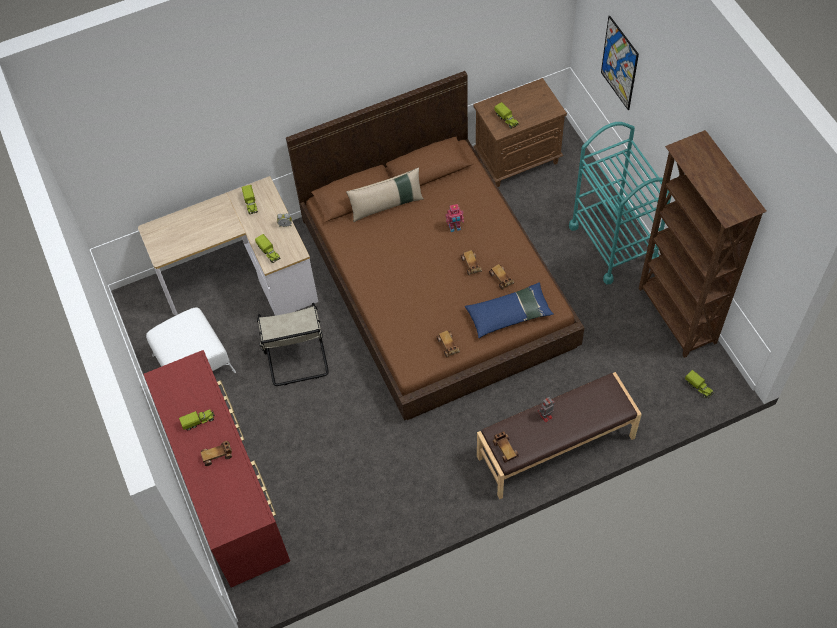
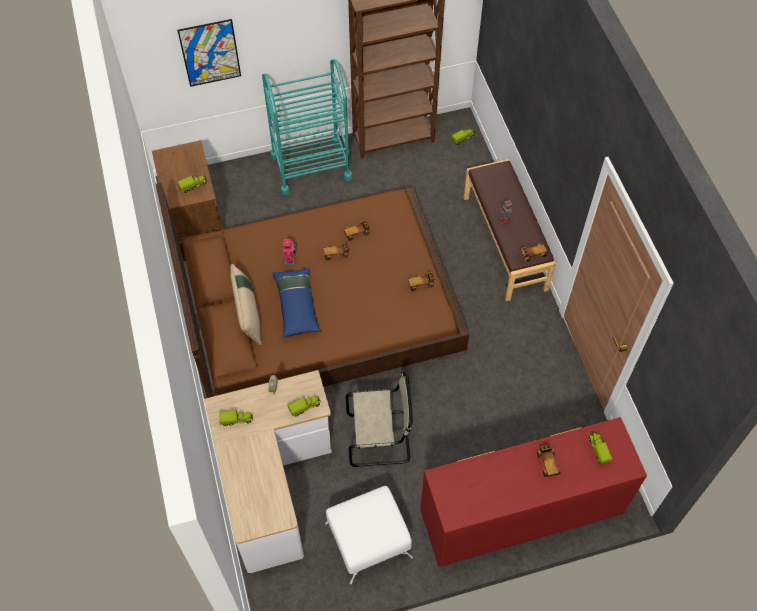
camera: 85 degrees left, 0 degrees up
toy truck [179,409,215,430] -> toy truck moved to [589,432,612,464]
blue pillow [465,282,554,338] -> blue pillow moved to [272,267,321,338]

